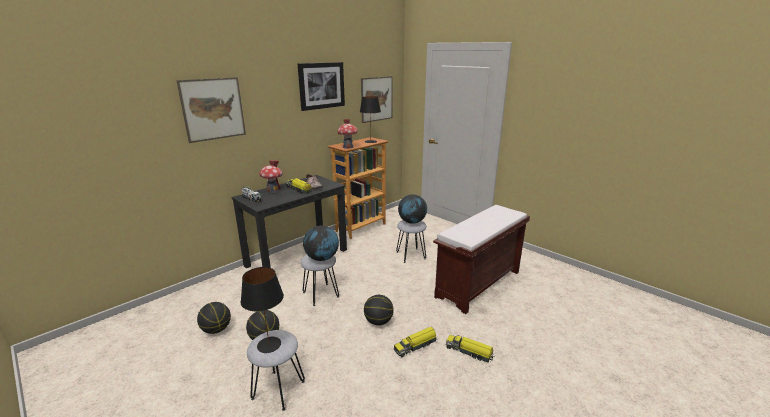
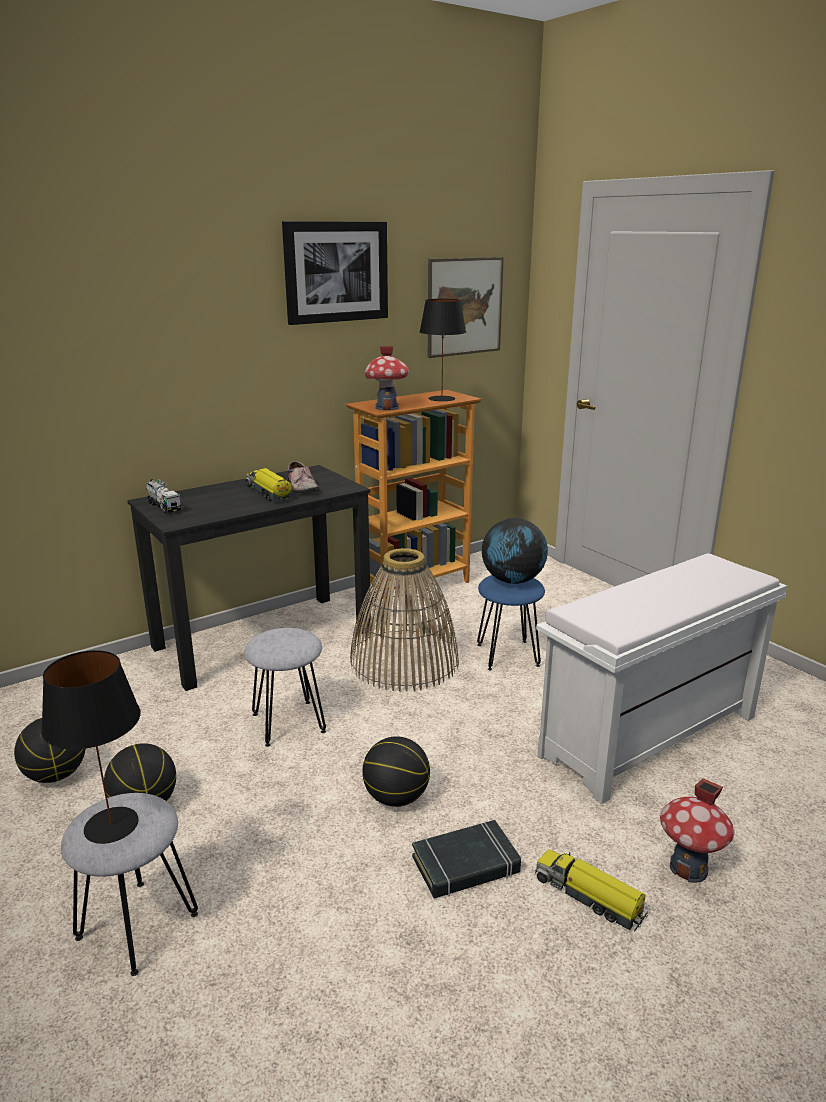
camera: 10 degrees right, 0 degrees up
picture [176,77,246,143] -> none
toy house [259,160,283,193] -> toy house moved to [660,778,734,883]
globe [303,225,339,261] -> none
toy truck [394,327,437,357] -> black book [412,820,521,898]
grey stool [396,220,427,263] -> blue stool [477,575,545,671]
brown bench [433,205,530,314] -> white bench [536,553,787,804]
none -> basket [350,548,459,692]

